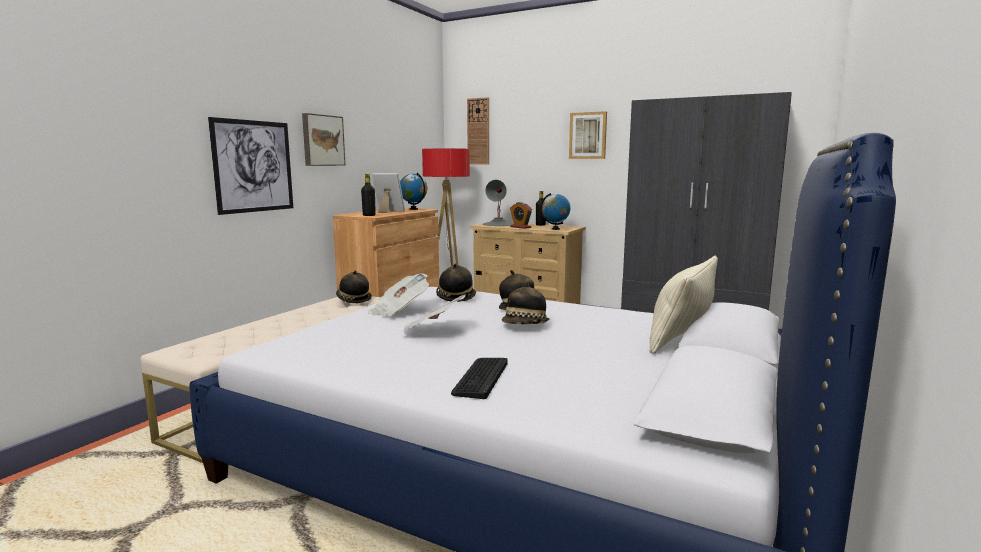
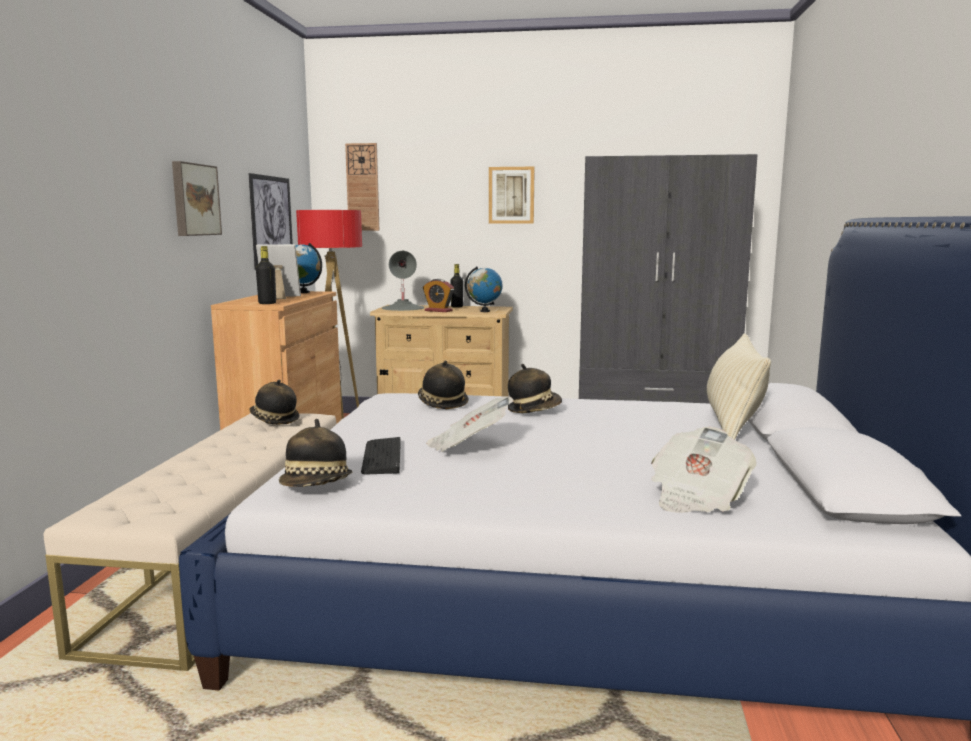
camera: 20 degrees left, 0 degrees up
picture [208,117,293,215] -> picture moved to [248,173,293,270]
newspaper [368,273,429,316] -> newspaper moved to [651,427,757,513]
keyboard [451,358,508,399] -> keyboard moved to [361,437,401,475]
hat [502,282,550,324] -> hat moved to [279,419,353,487]

